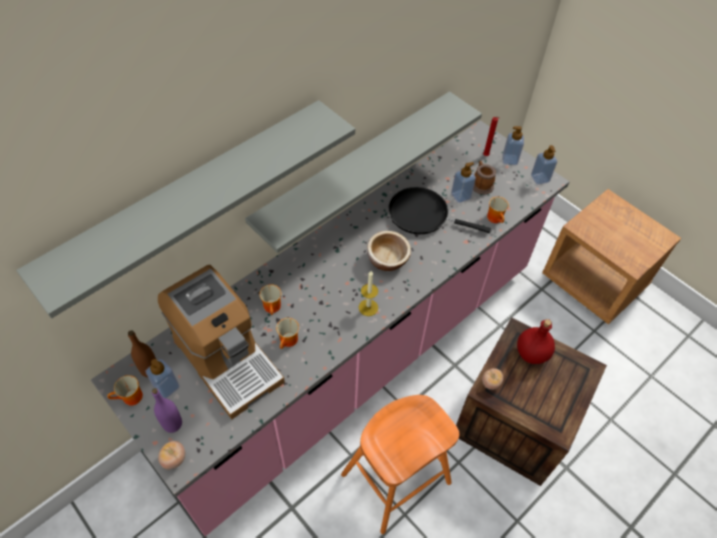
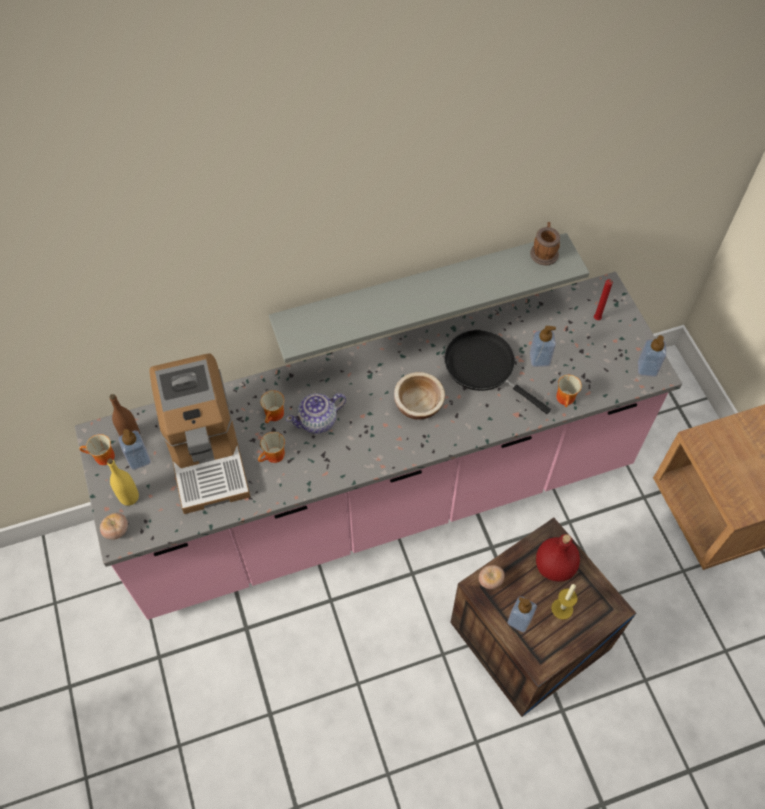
camera: 25 degrees right, 5 degrees up
grey shelf [16,100,355,318] -> none
purple bottle [152,388,182,433] -> yellow bottle [107,458,139,506]
orange stool [341,395,460,534] -> none
candle [359,271,378,316] -> candle moved to [551,584,578,620]
mug [473,161,496,195] -> mug moved to [530,222,560,265]
soap dispenser [503,126,524,165] -> soap dispenser moved to [507,596,537,632]
none -> teapot [286,393,346,434]

